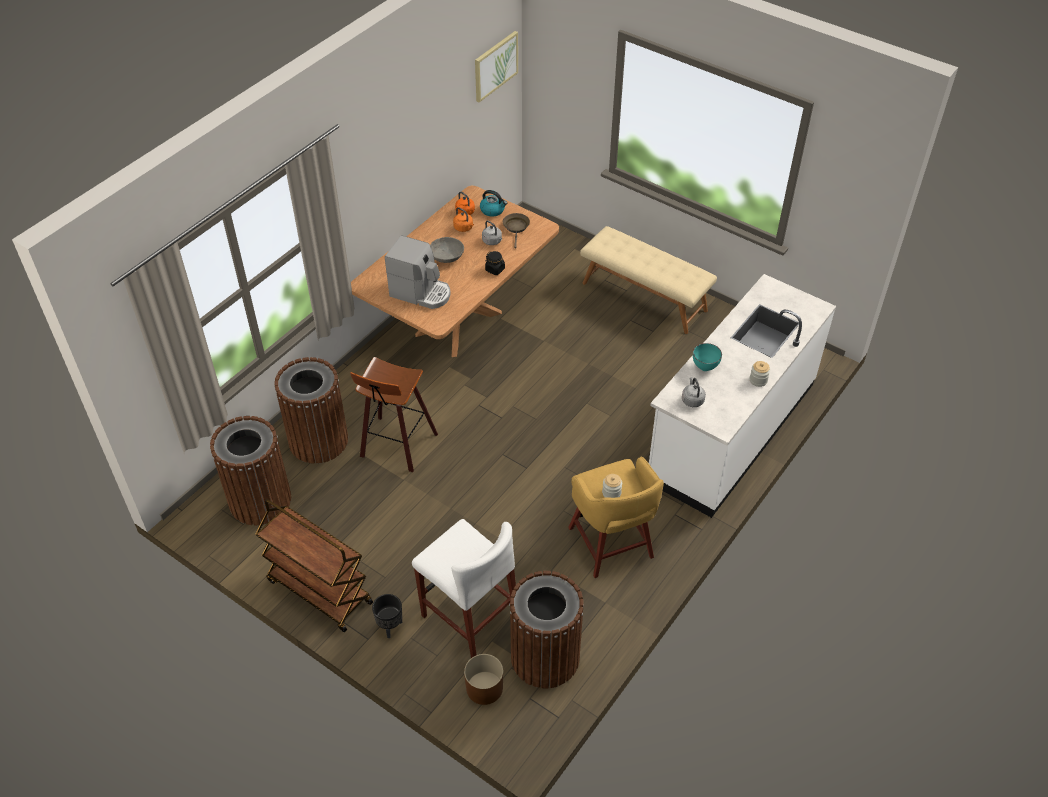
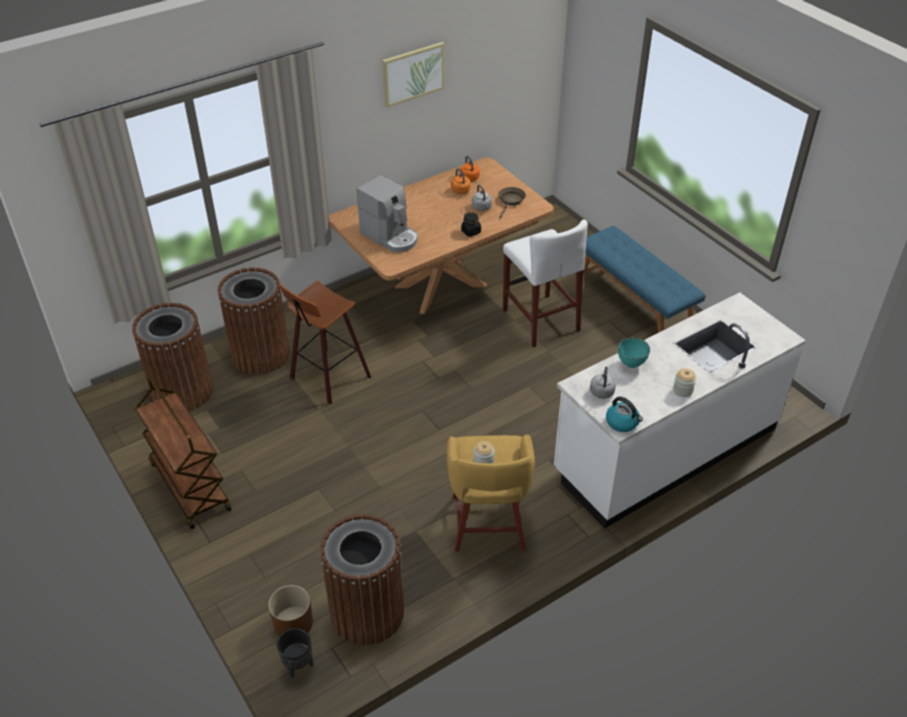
camera: 20 degrees right, 5 degrees down
black planter [372,594,402,638] -> black planter moved to [277,628,313,679]
white stool [412,519,516,658] -> white stool moved to [503,220,588,348]
grey bowl [430,237,464,263] -> none
picture [475,31,518,103] -> picture moved to [382,42,445,108]
kettle [480,190,507,217] -> kettle moved to [606,397,643,432]
beige bench [580,226,717,334] -> blue bench [583,226,706,333]

